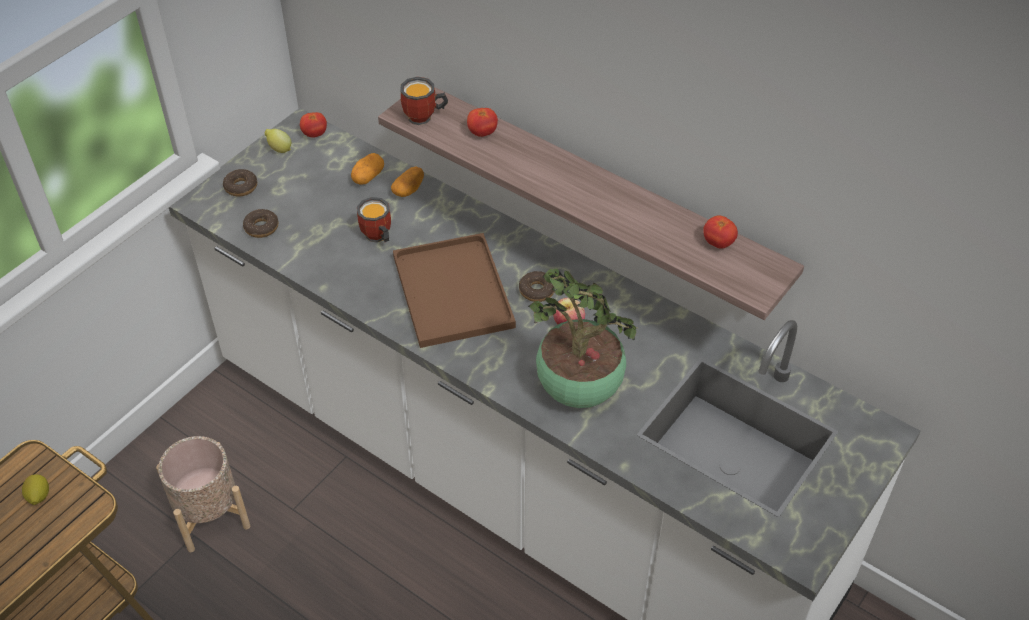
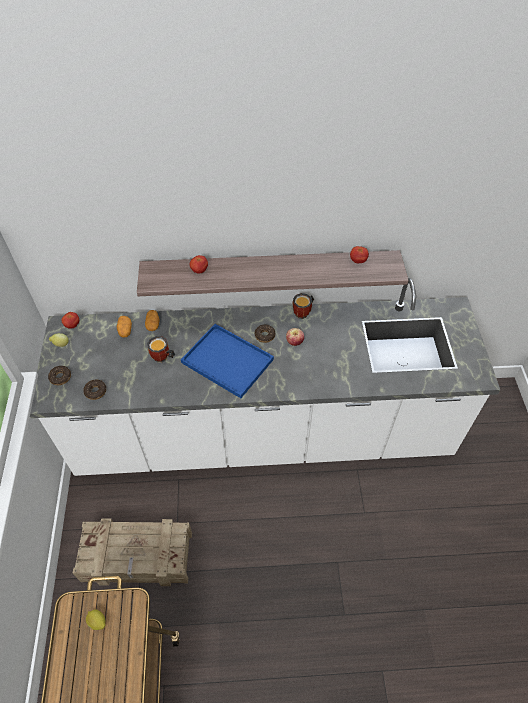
camera: 40 degrees left, 5 degrees up
beige planter [156,436,250,552] -> crate [73,518,192,586]
brown tray [393,233,516,348] -> blue tray [181,324,274,398]
mug [400,77,448,125] -> mug moved to [293,293,314,319]
potted plant [528,269,637,408] -> none

